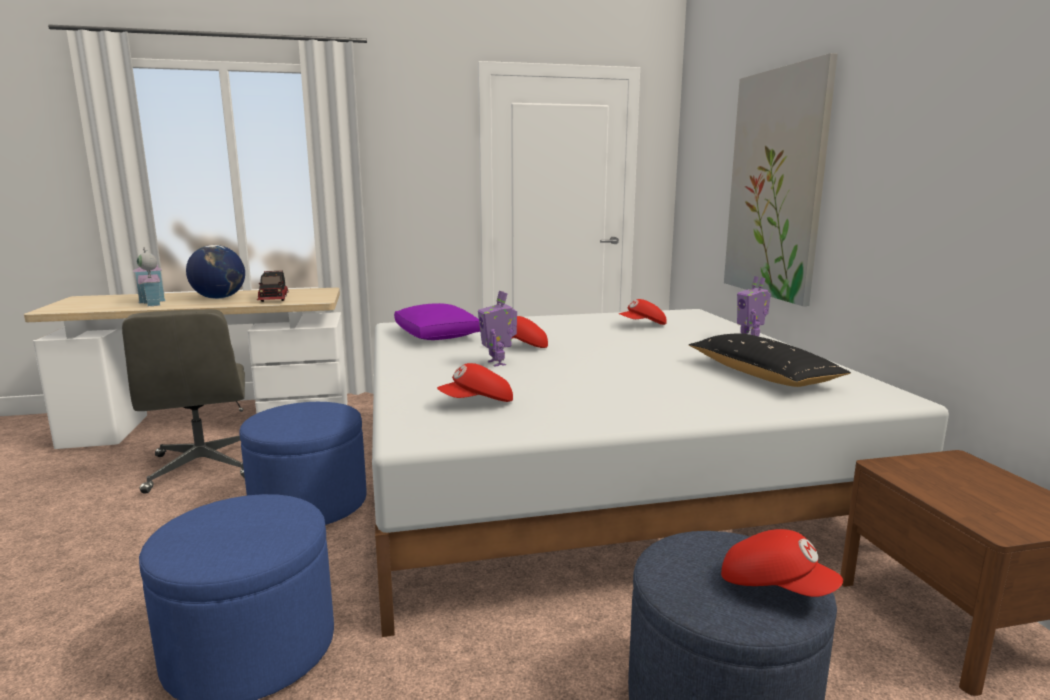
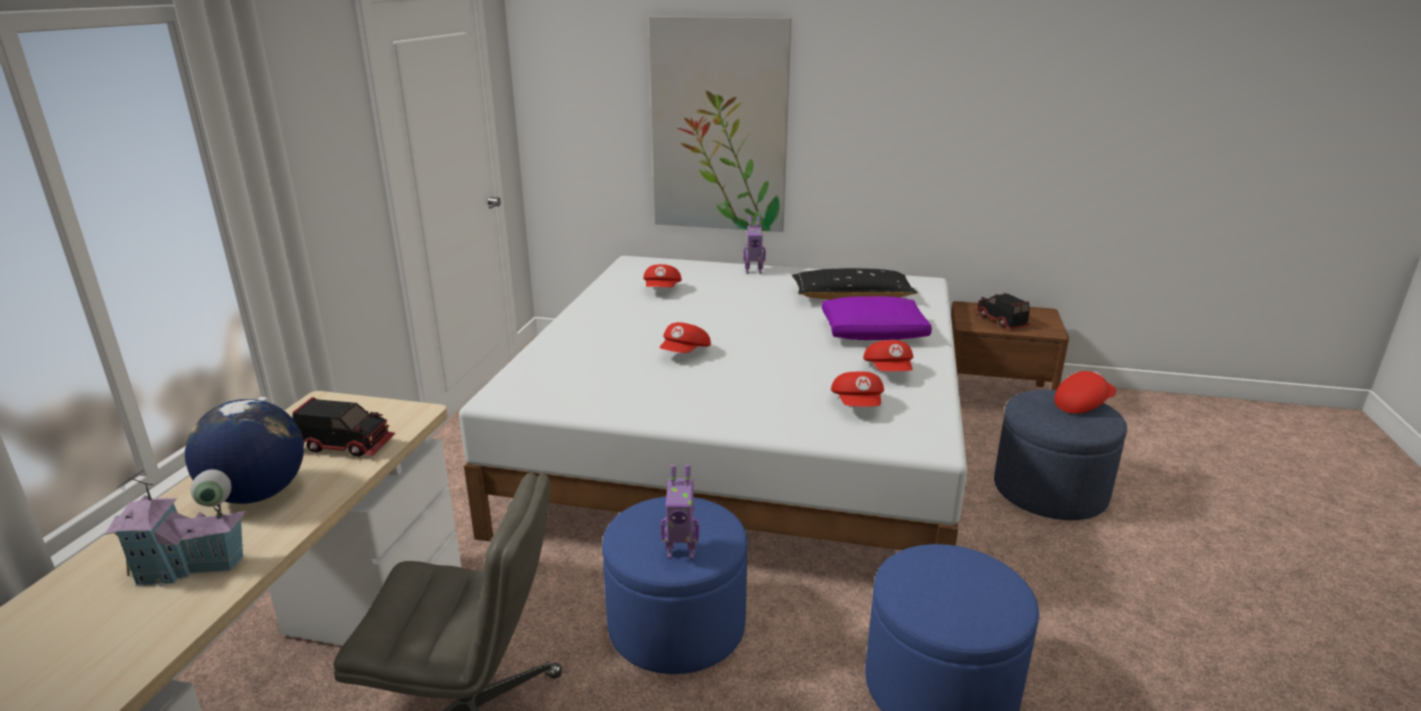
camera: 65 degrees left, 10 degrees up
purple pillow [394,303,480,340] -> purple pillow moved to [822,296,932,340]
toy robot [478,291,517,367] -> toy robot moved to [661,465,699,559]
none -> red cap [863,340,913,371]
none -> toy truck [974,293,1030,329]

